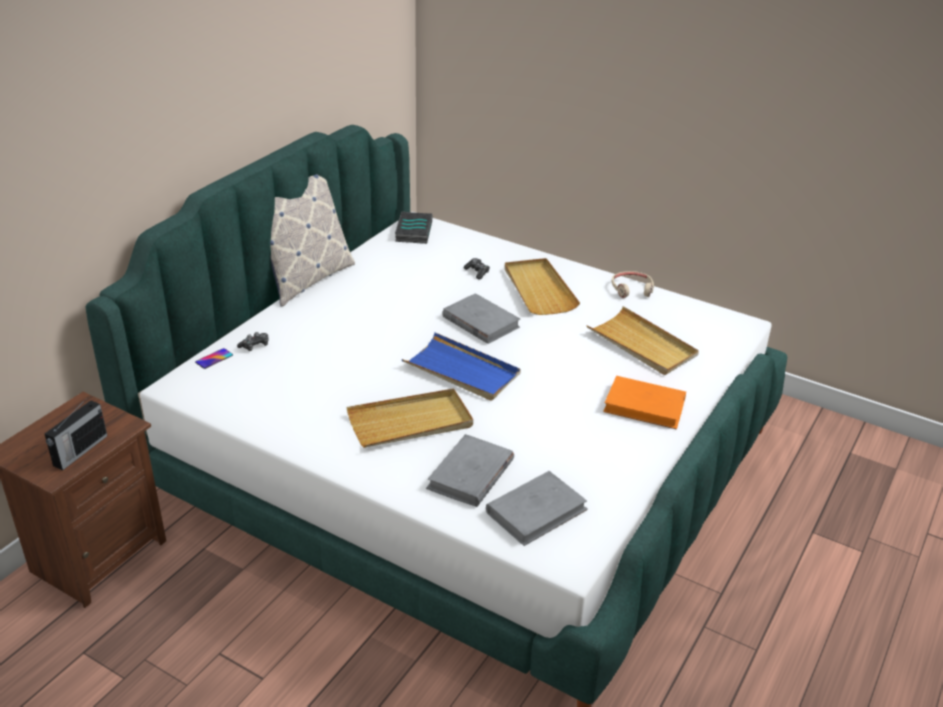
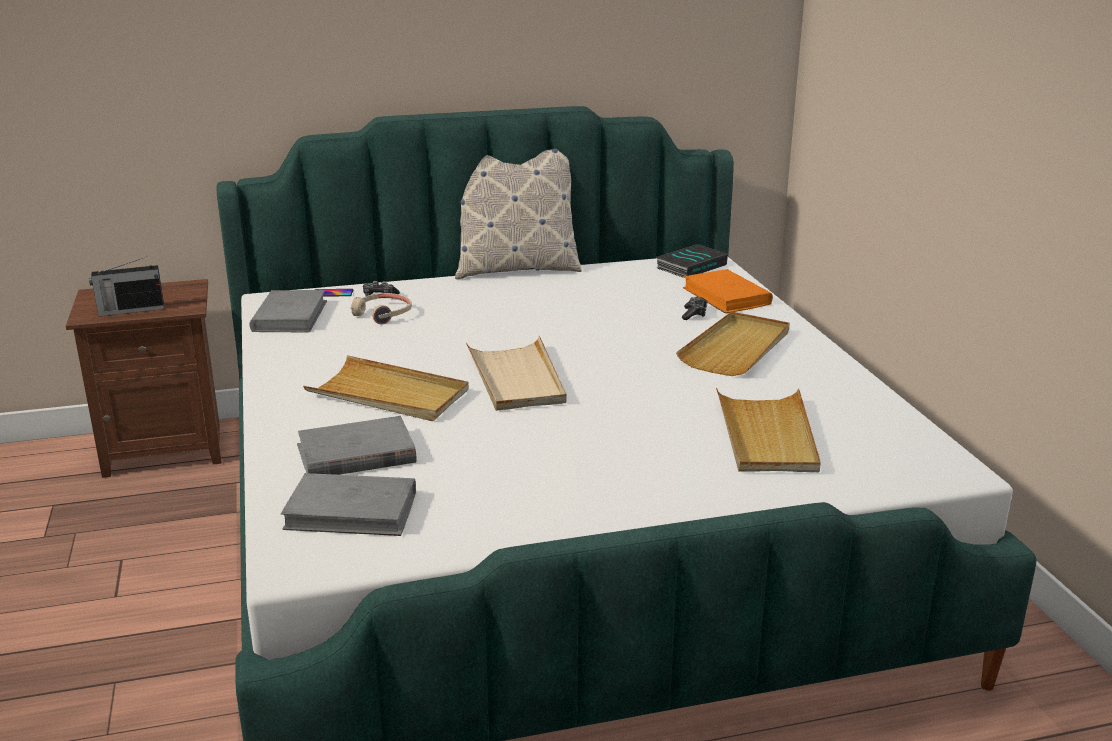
camera: 45 degrees right, 10 degrees down
blue tray [401,332,521,401] -> beige tray [466,336,567,411]
grey book [442,293,520,344] -> grey book moved to [249,290,327,333]
orange book [603,376,686,430] -> orange book moved to [683,269,773,313]
beige headphones [611,271,654,298] -> beige headphones moved to [351,293,412,325]

